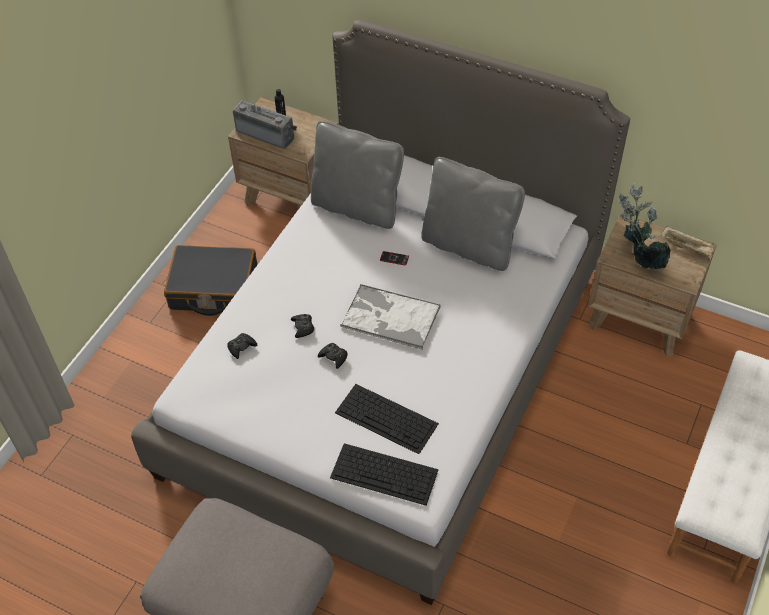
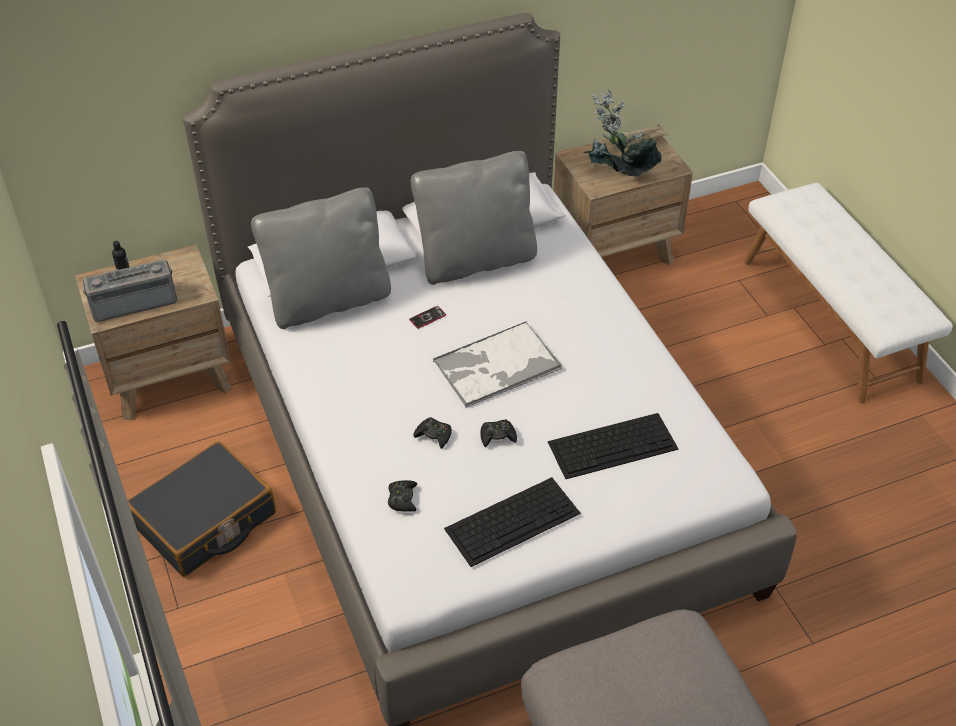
camera: 50 degrees left, 5 degrees down
keyboard [330,443,439,506] -> keyboard moved to [444,477,580,567]

